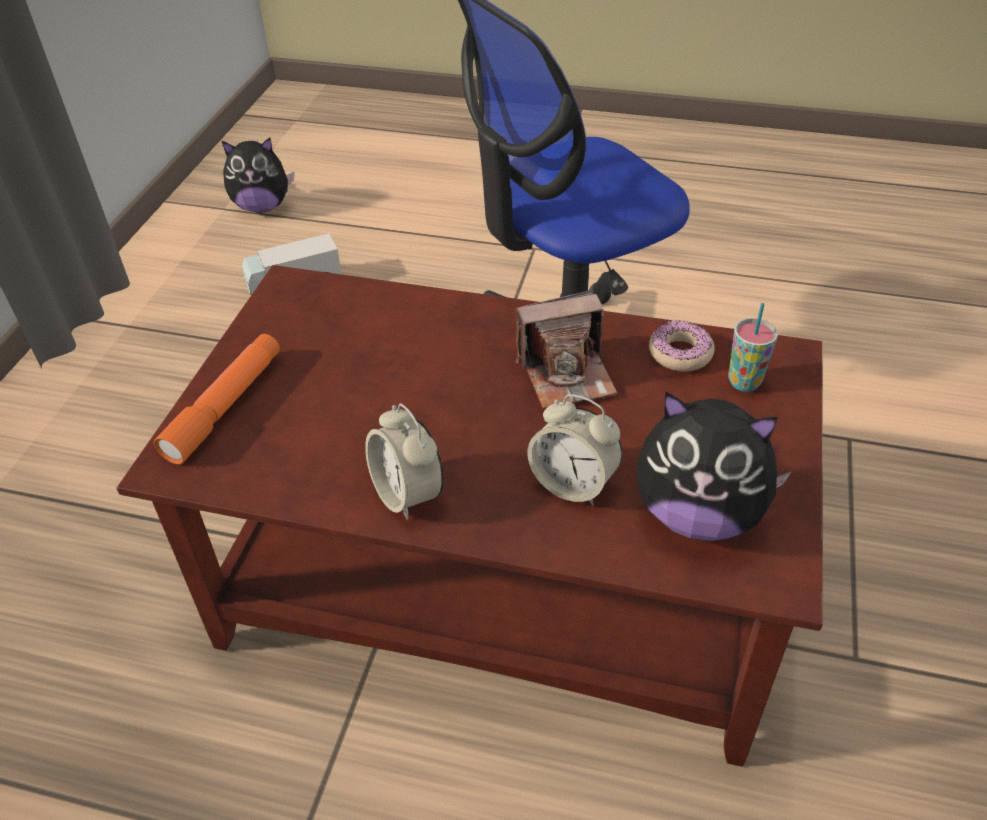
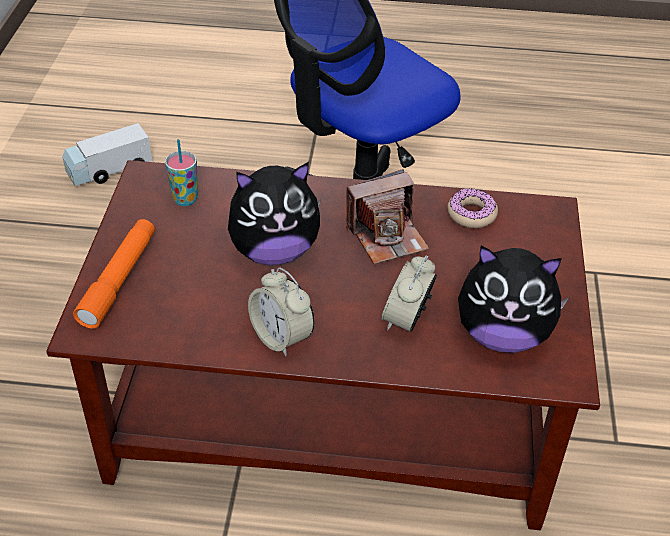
camera: 10 degrees left, 0 degrees up
plush toy [221,137,294,213] -> plush toy moved to [228,162,321,265]
alarm clock [528,394,622,505] -> alarm clock turned 90 degrees clockwise [381,255,437,332]
cup [728,303,778,392] -> cup moved to [165,139,198,206]

